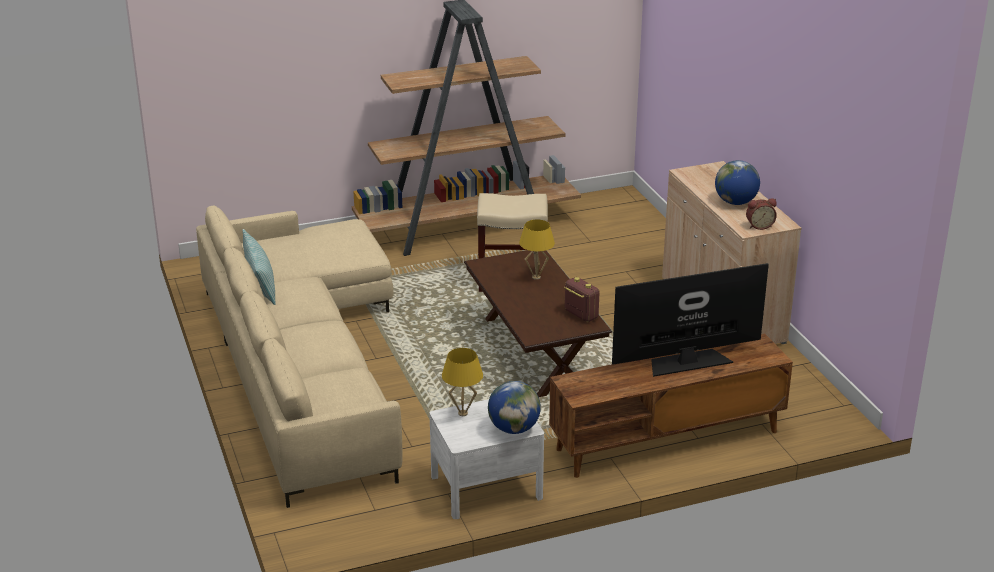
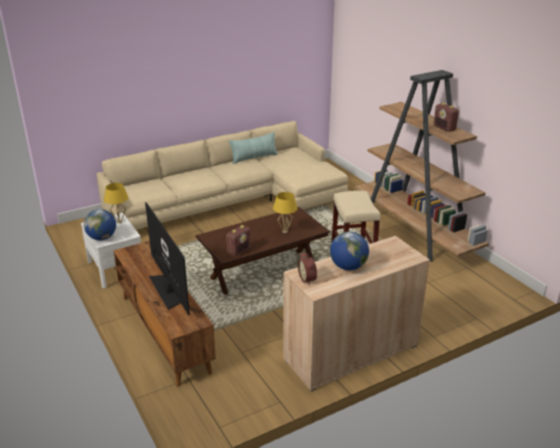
camera: 80 degrees right, 0 degrees up
none -> radio [434,103,459,132]

